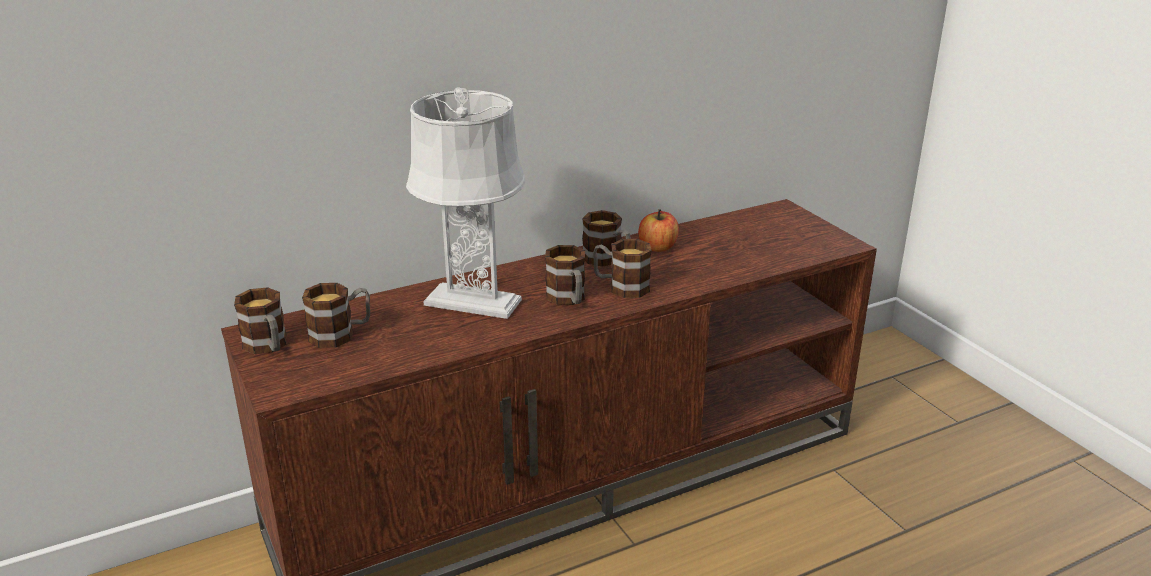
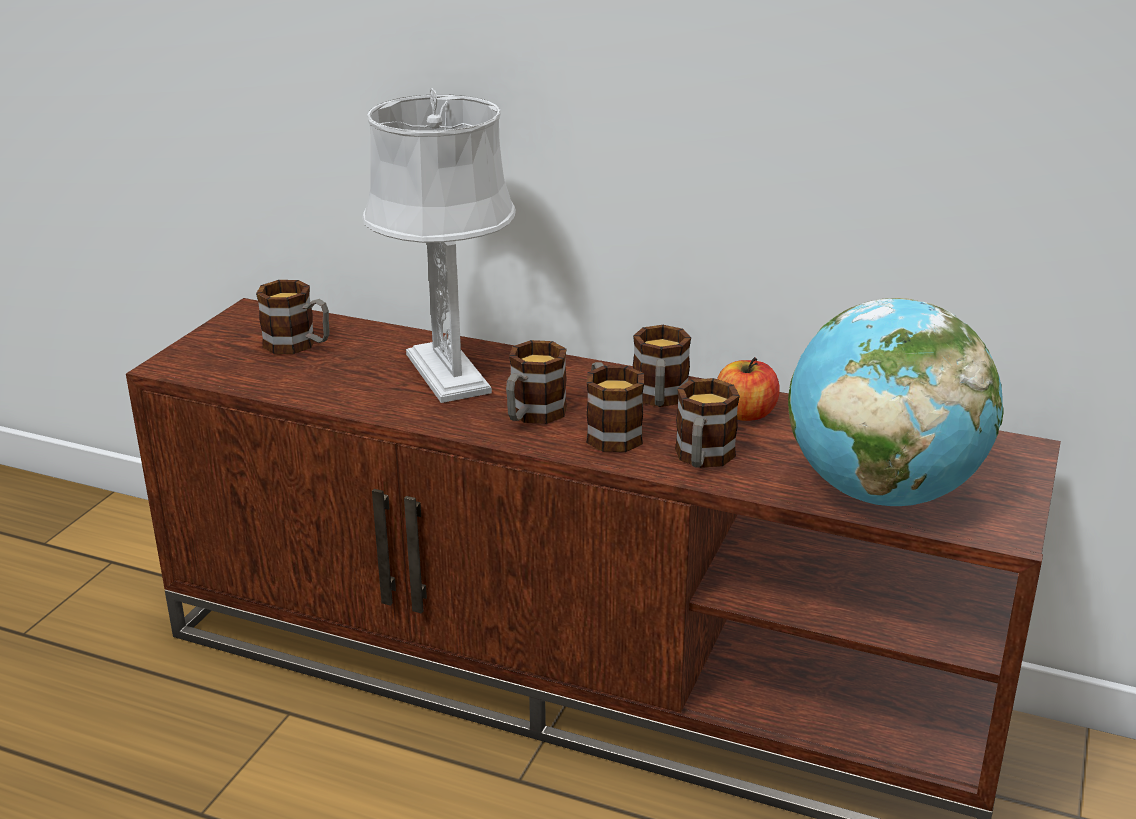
camera: 50 degrees right, 0 degrees up
mug [234,287,287,354] -> mug moved to [675,378,740,468]
none -> globe [788,298,1004,506]

